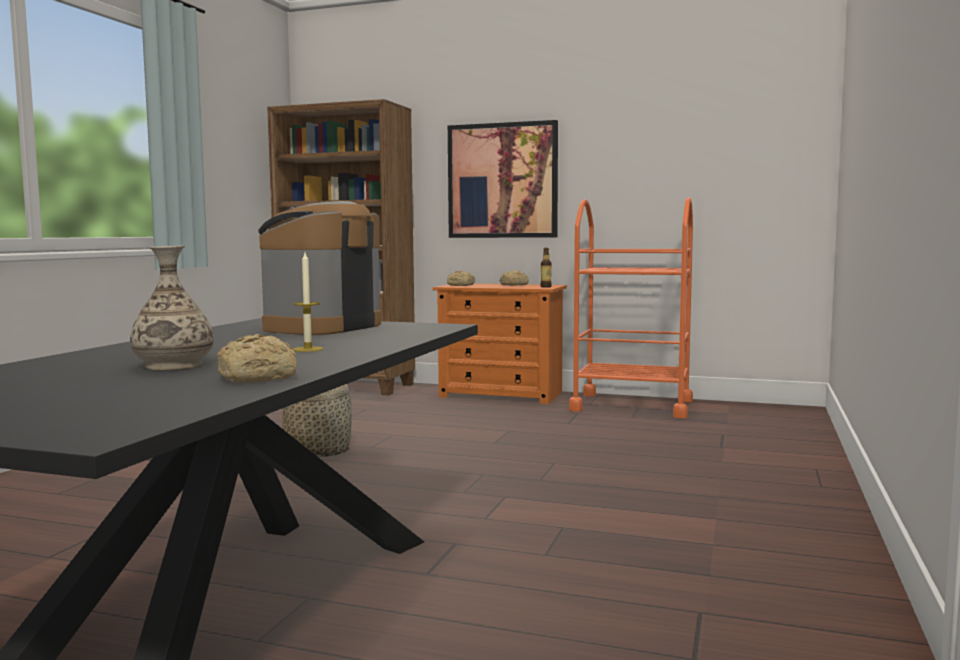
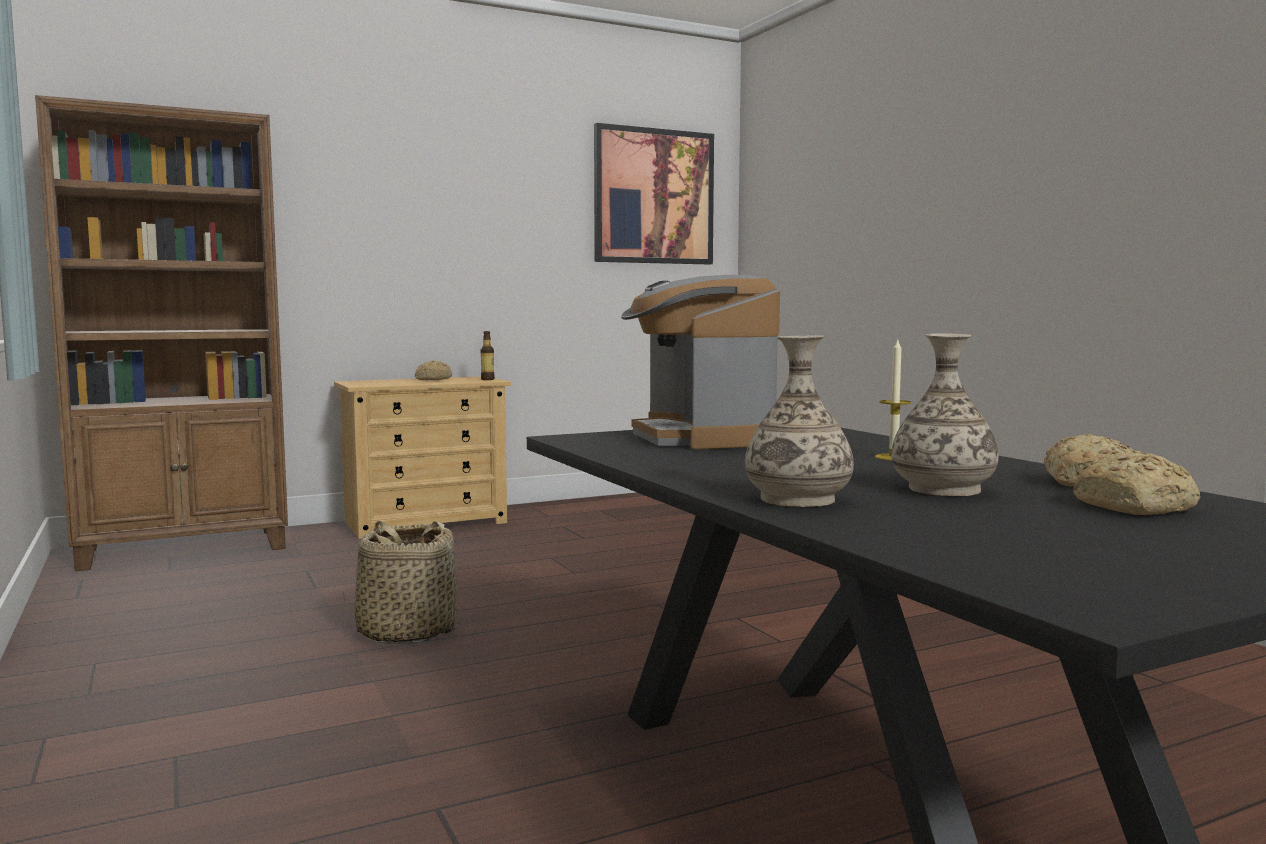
camera: 45 degrees left, 0 degrees up
orange dresser [433,284,567,404] -> beige dresser [334,377,511,539]
bread [447,270,475,286] -> bread moved to [1073,451,1201,515]
picture [448,120,558,238] -> picture moved to [594,123,714,265]
orange cart [569,197,693,418] -> none
none -> vase [745,335,854,507]

